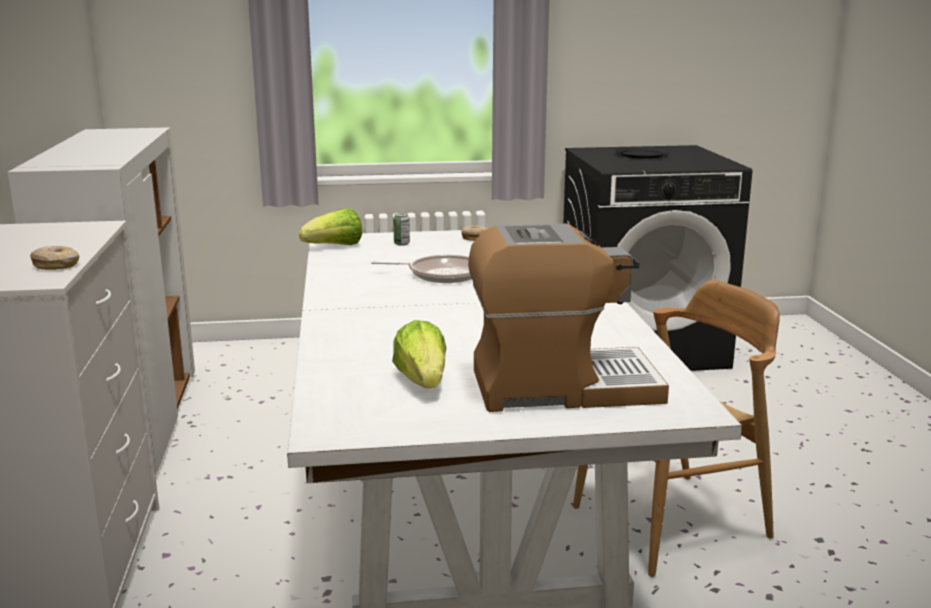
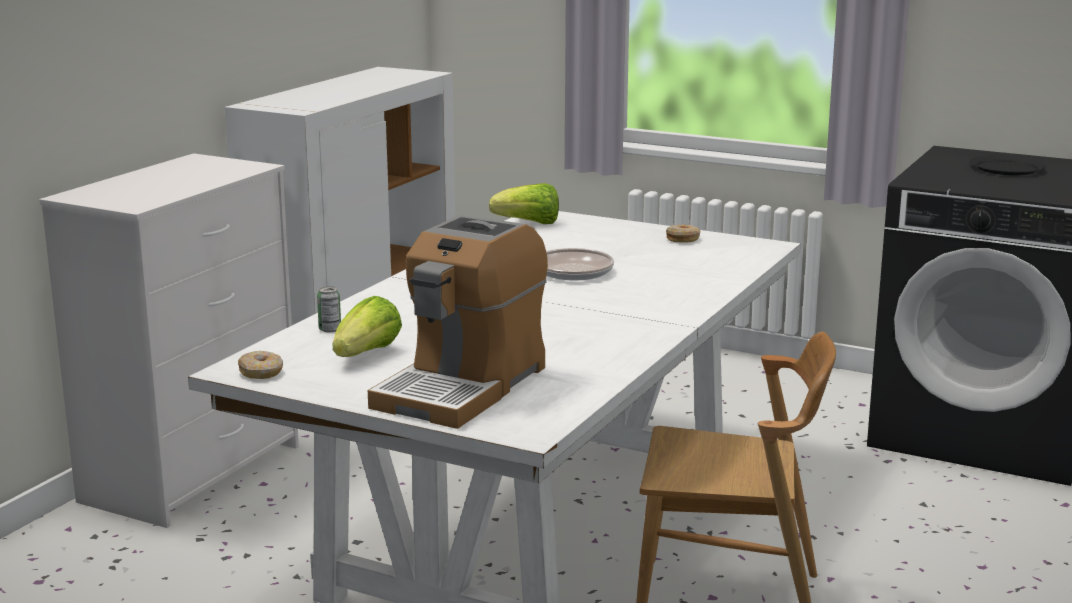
camera: 35 degrees right, 0 degrees up
donut [30,246,80,270] -> donut moved to [238,351,283,379]
can [393,213,410,246] -> can moved to [317,286,341,332]
coffee machine [468,224,669,412] -> coffee machine turned 90 degrees clockwise [368,215,548,429]

